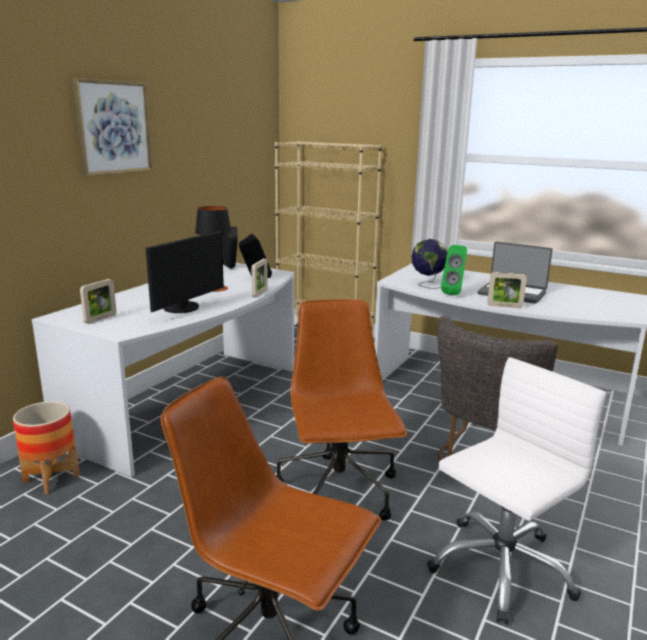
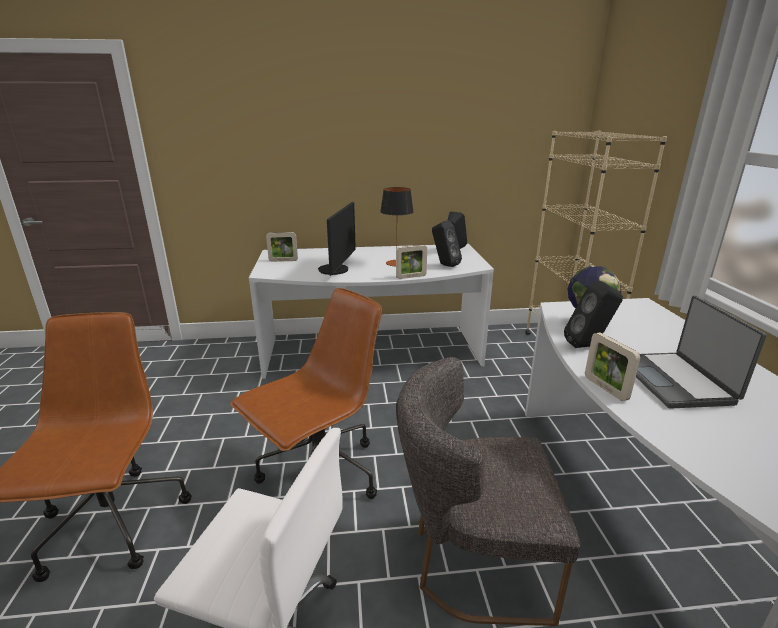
camera: 55 degrees right, 5 degrees up
planter [13,401,80,494] -> none
picture [72,78,152,177] -> none
monitor [146,231,224,313] -> monitor turned 75 degrees counterclockwise [318,202,356,276]
green speaker [441,245,467,295] -> black speaker [564,280,623,348]

